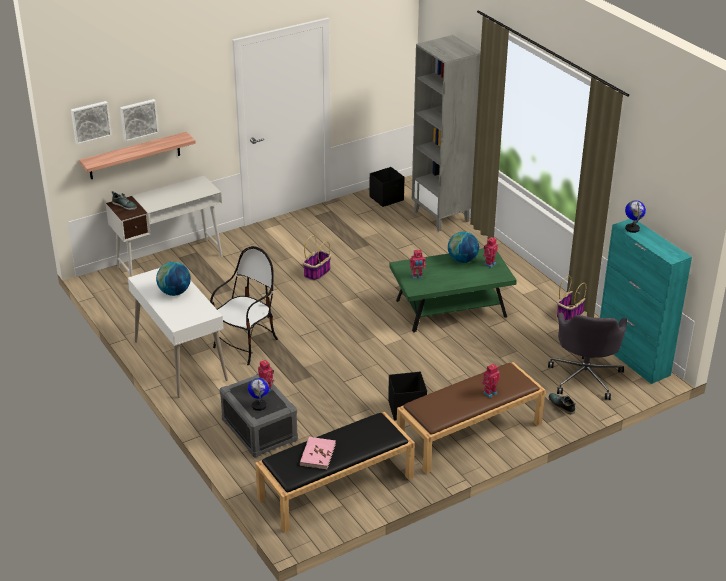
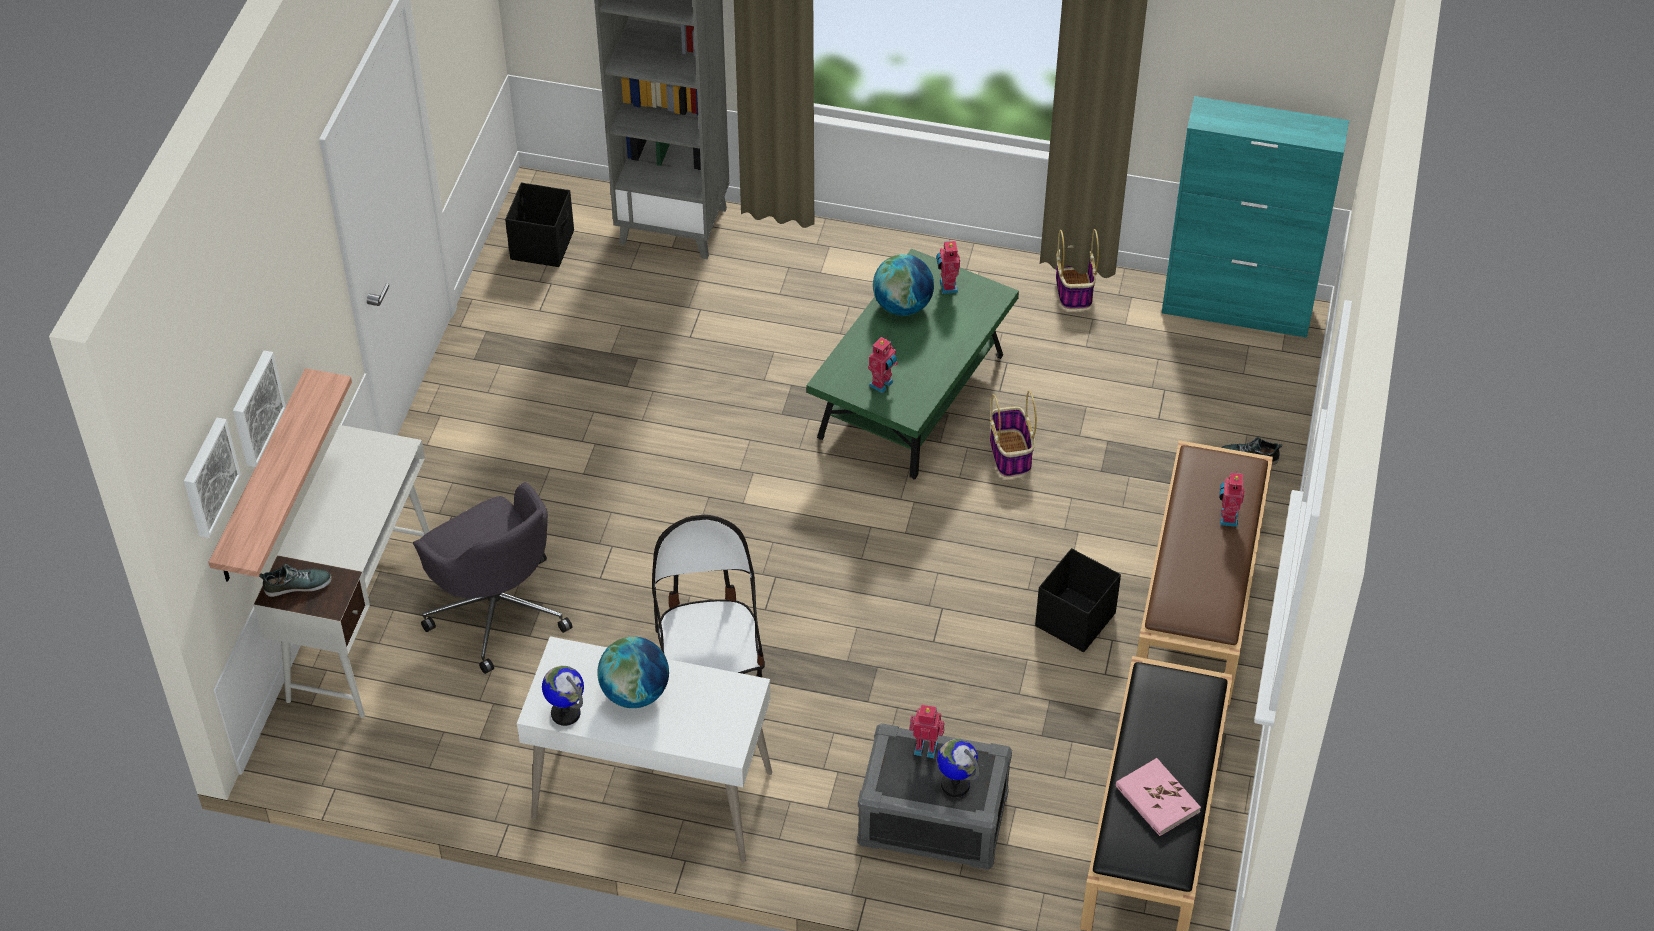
camera: 45 degrees left, 15 degrees up
basket [303,236,331,281] -> basket moved to [990,391,1037,477]
grey office chair [548,313,627,400] -> grey office chair moved to [413,482,572,674]
globe [625,200,646,233] -> globe moved to [542,666,584,726]

